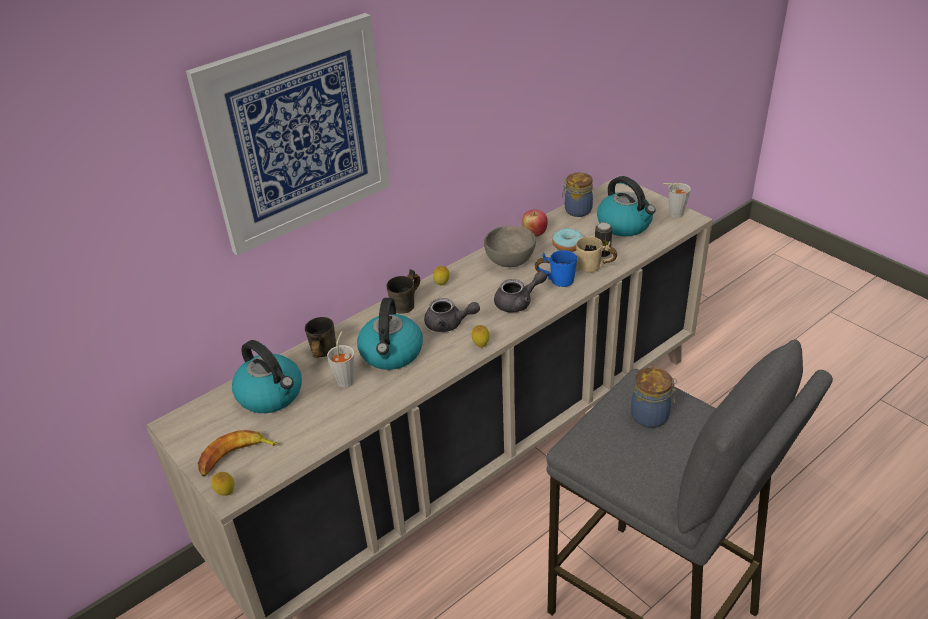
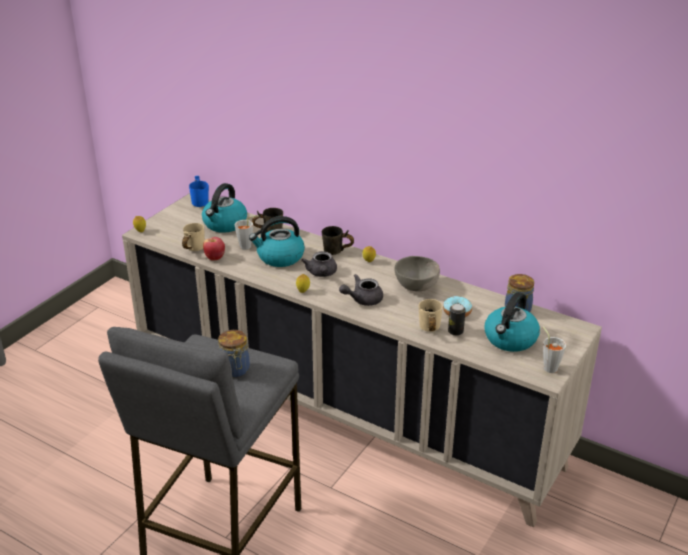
camera: 70 degrees right, 5 degrees down
picture [186,13,391,256] -> none
banana [197,430,280,477] -> none
grey teapot [494,271,547,312] -> grey teapot turned 105 degrees clockwise [339,274,383,306]
apple [522,209,548,237] -> apple moved to [203,237,225,261]
blue mug [535,250,577,287] -> blue mug moved to [189,176,209,207]
none -> beige mug [182,223,205,251]

